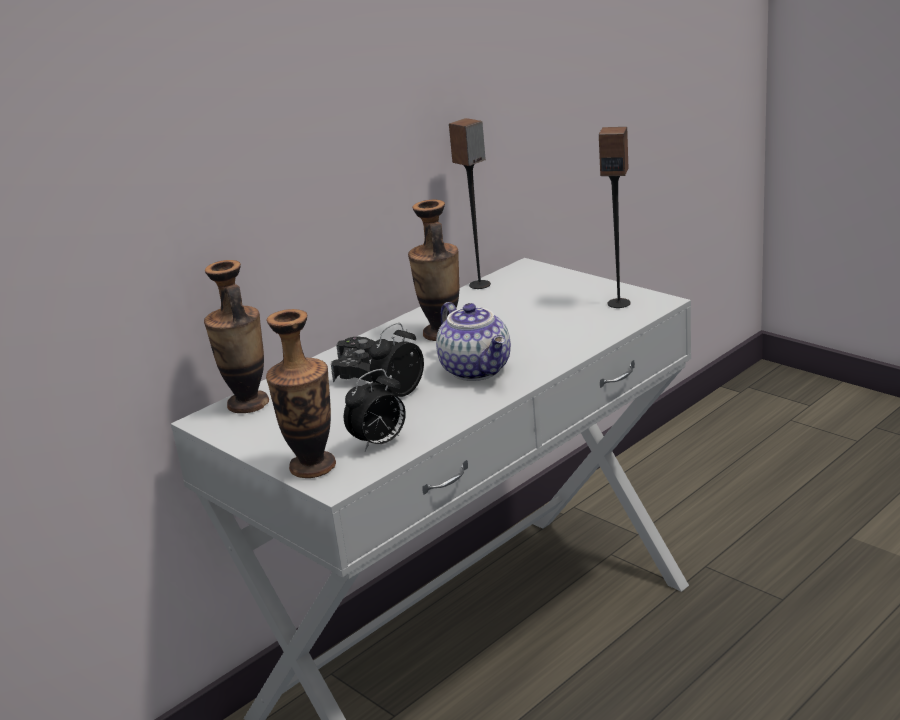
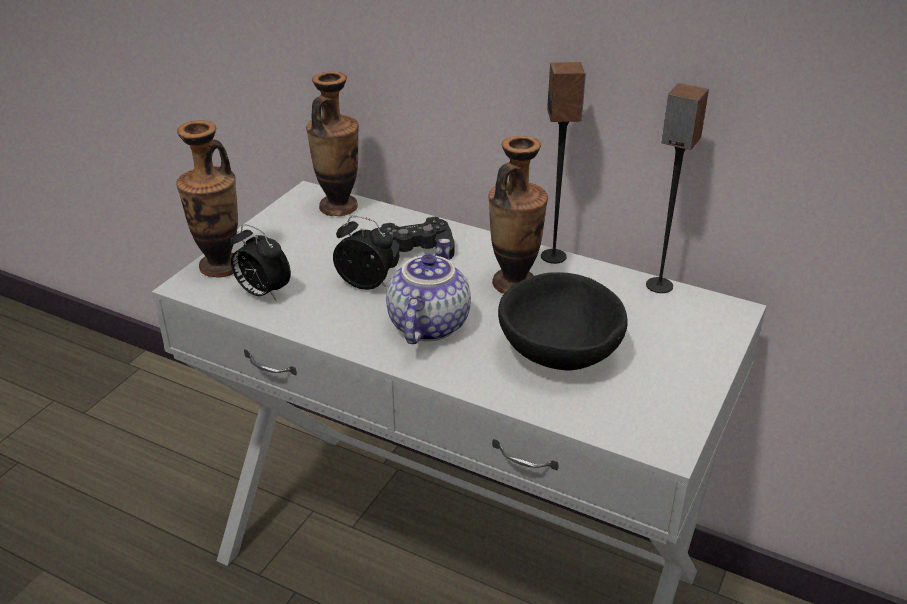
camera: 70 degrees right, 10 degrees up
teapot [436,302,511,381] -> teapot turned 150 degrees clockwise [386,238,471,344]
speaker [599,127,631,308] -> speaker moved to [541,62,586,264]
none -> black bowl [498,272,628,370]

